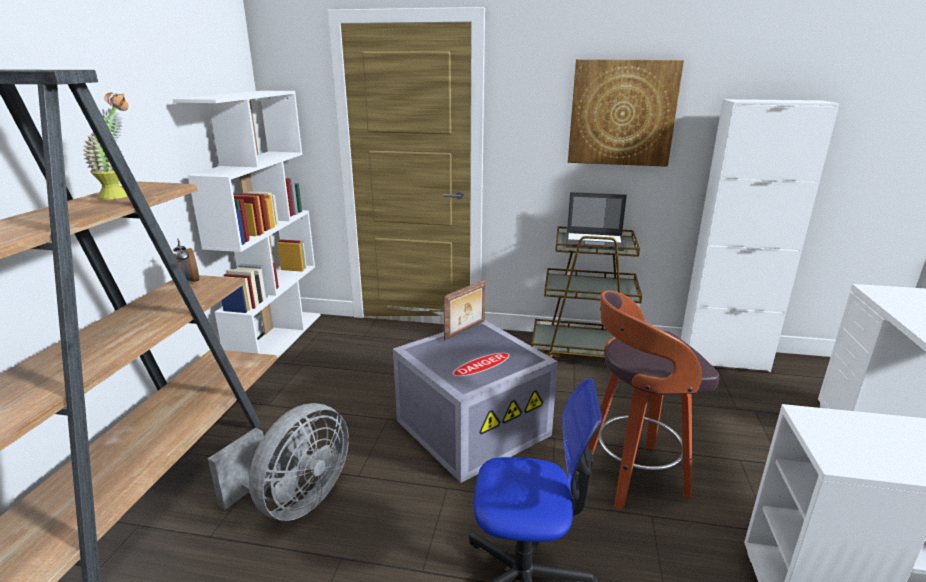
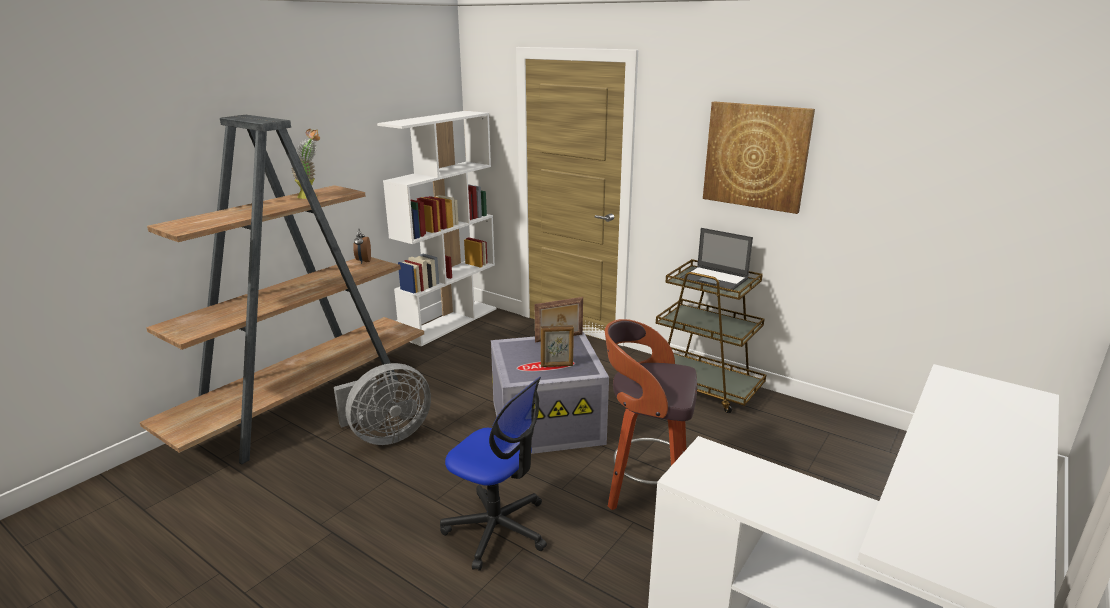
camera: 25 degrees right, 0 degrees up
white cabinet [681,99,840,372] -> none
none -> picture frame [541,325,574,367]

